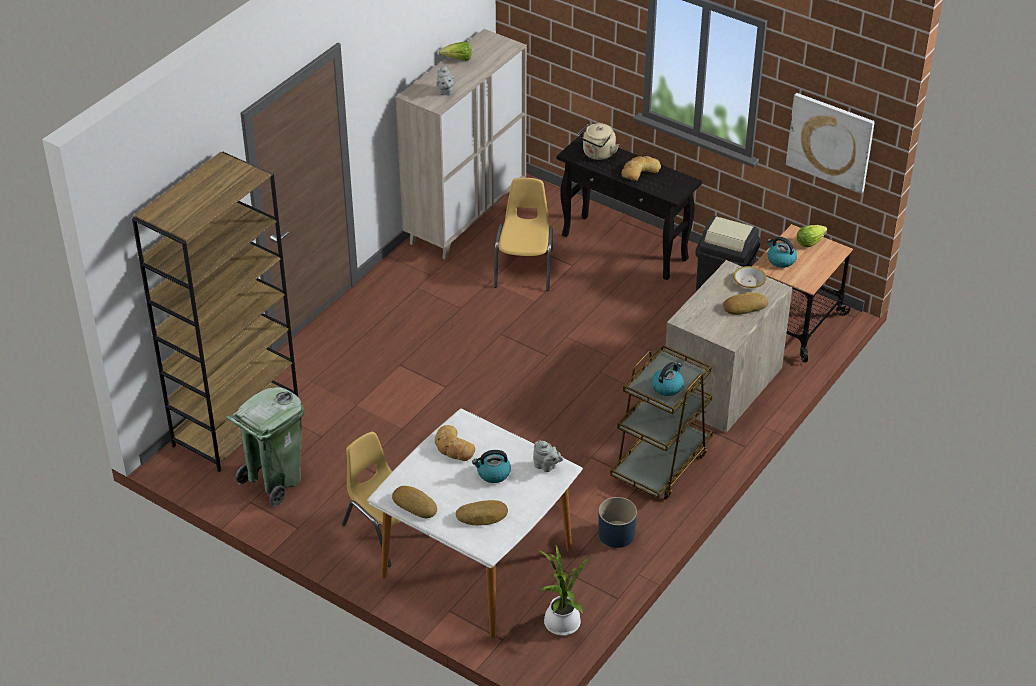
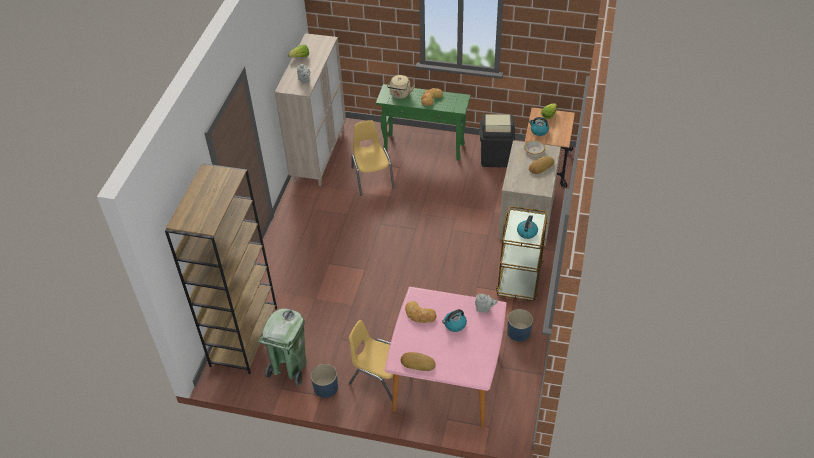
camera: 20 degrees left, 5 degrees up
white dining table [367,409,583,638] -> pink dining table [385,287,507,428]
bread [456,500,508,525] -> none
potted plant [539,545,590,636] -> none
black console table [557,133,702,280] -> green console table [376,84,470,161]
picture [786,93,875,194] -> none
none -> blue planter [311,364,338,398]

